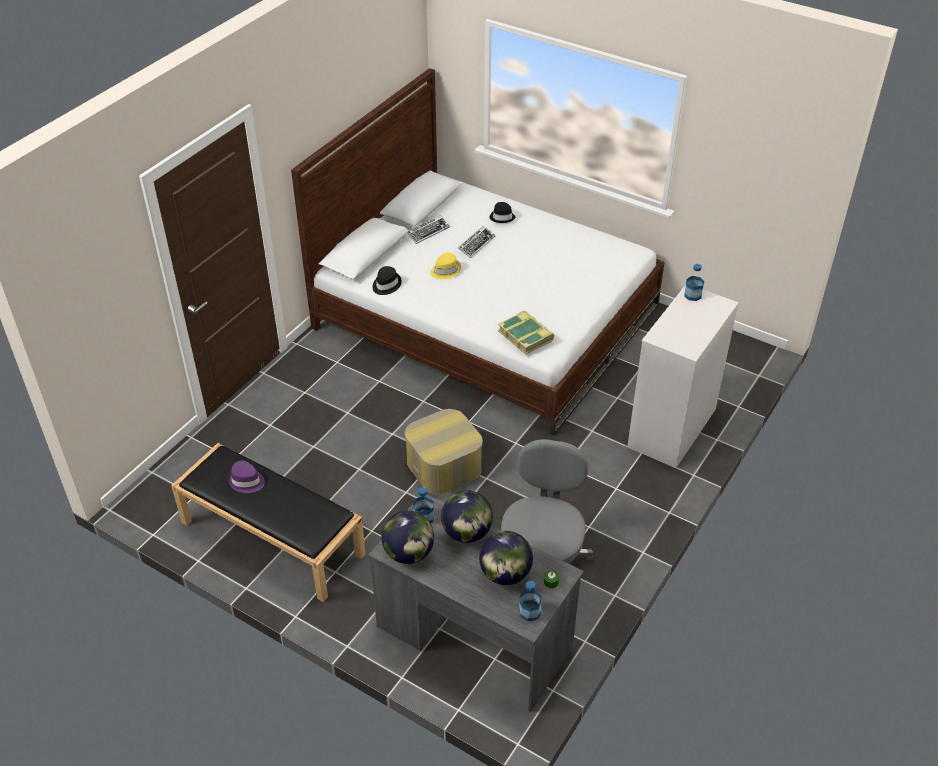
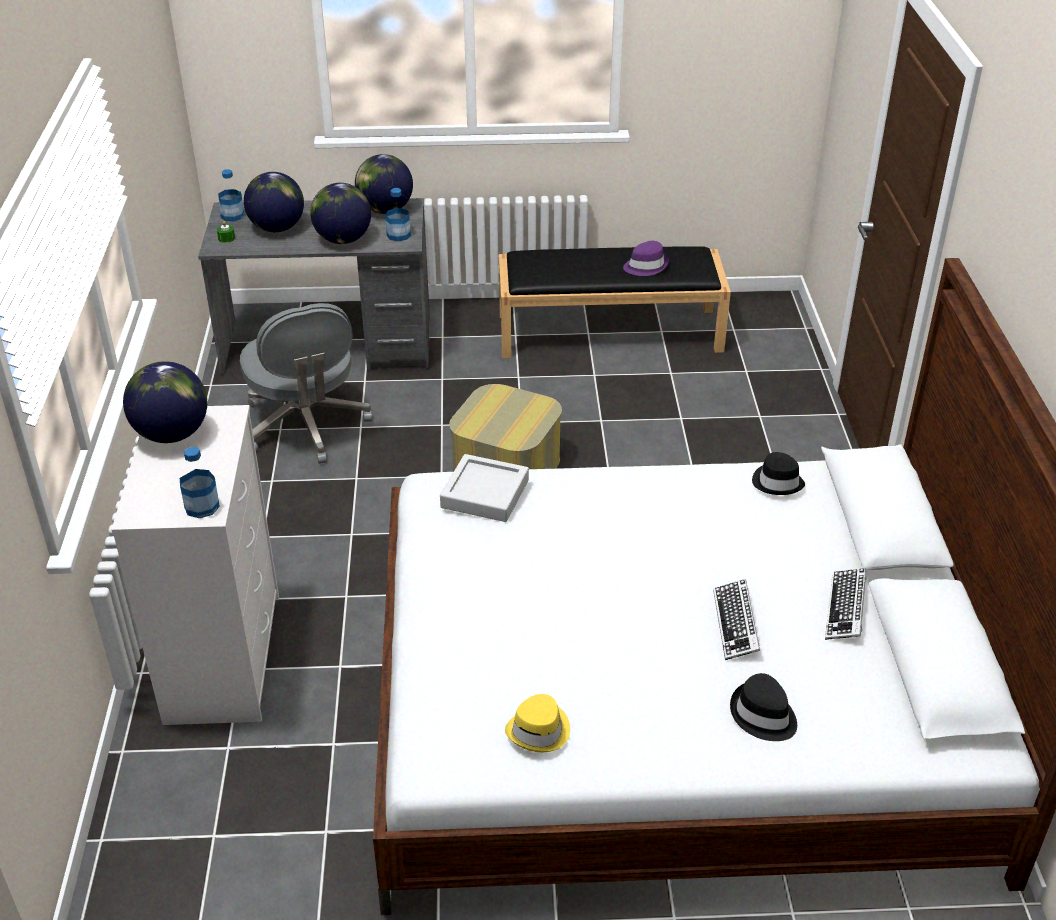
camera: 145 degrees right, 5 degrees down
yellow hat [430,253,461,279] -> yellow hat moved to [505,694,570,752]
book [498,311,554,355] -> grey tray [440,454,529,522]
none -> globe [123,361,207,443]

